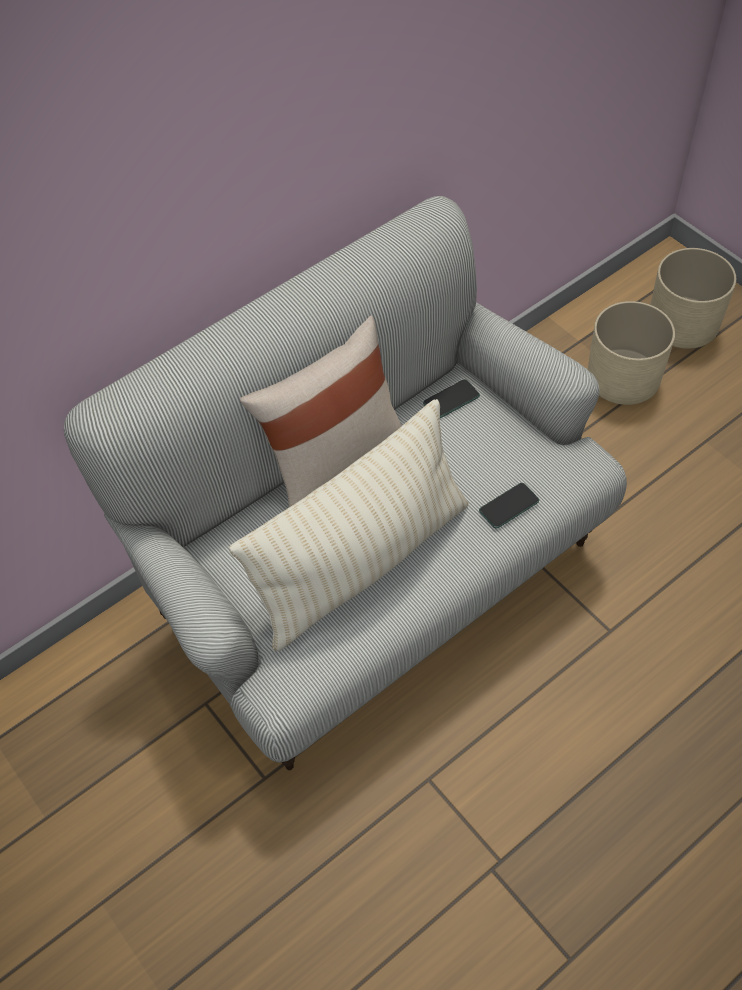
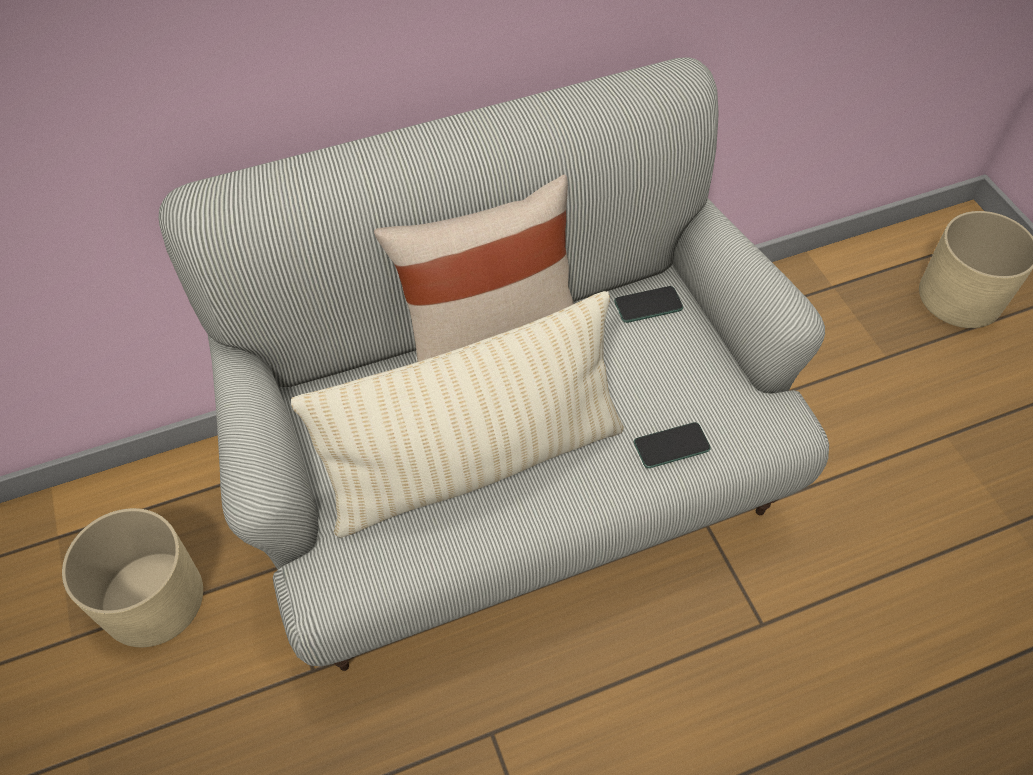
camera: 15 degrees right, 0 degrees up
beige planter [588,301,675,405] -> beige planter moved to [62,508,203,647]

